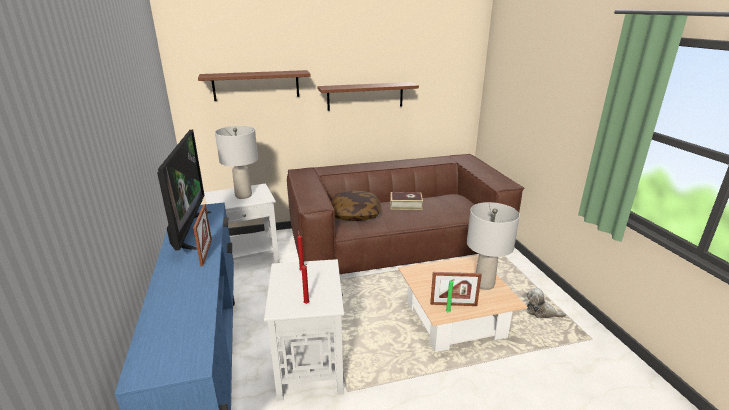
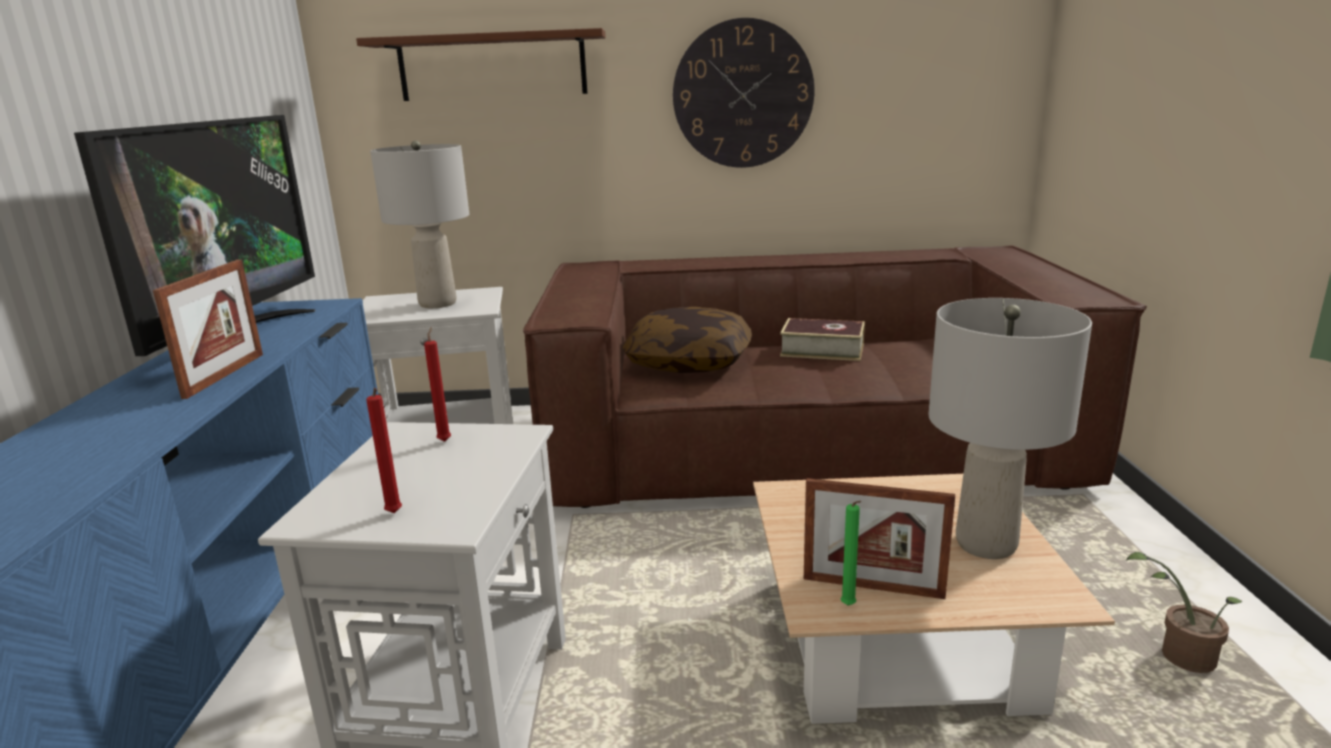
camera: 15 degrees right, 5 degrees down
brown shelf [318,82,419,111] -> wall clock [673,18,815,168]
plush toy [527,288,566,318] -> potted plant [1126,552,1243,673]

